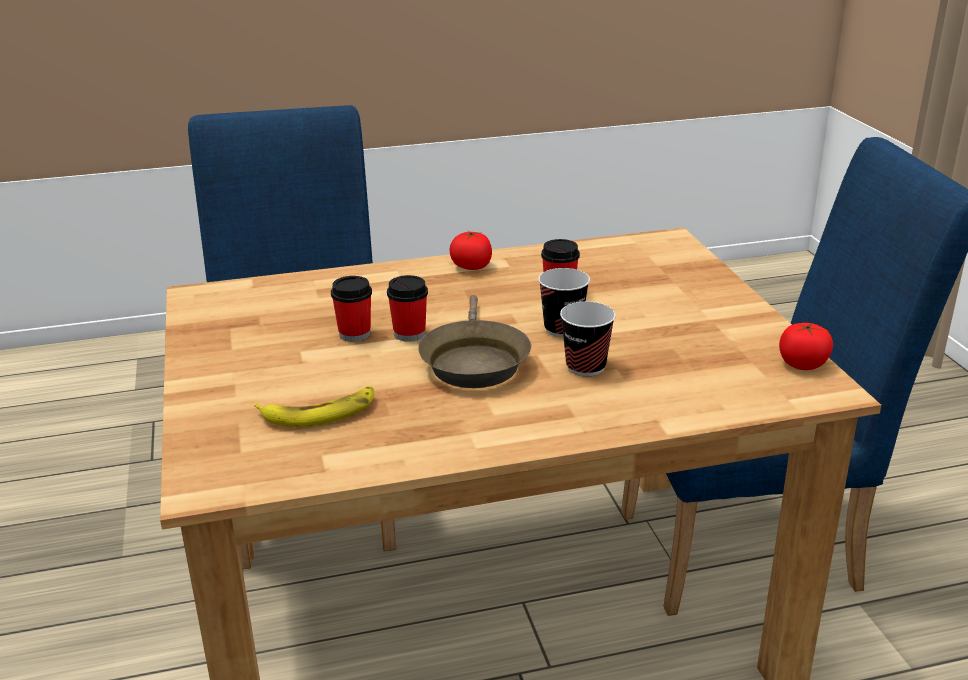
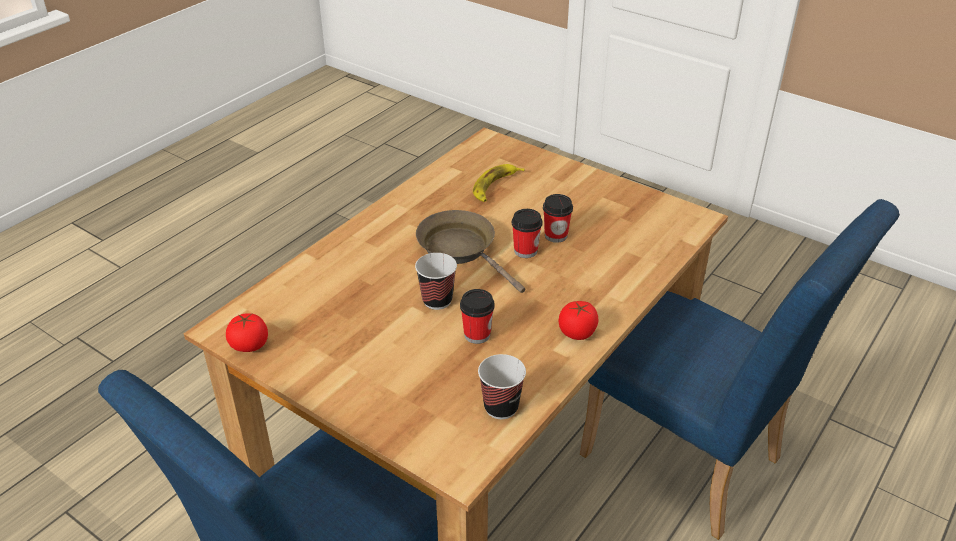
camera: 140 degrees right, 10 degrees up
cup [560,302,616,376] -> cup moved to [478,354,526,419]

